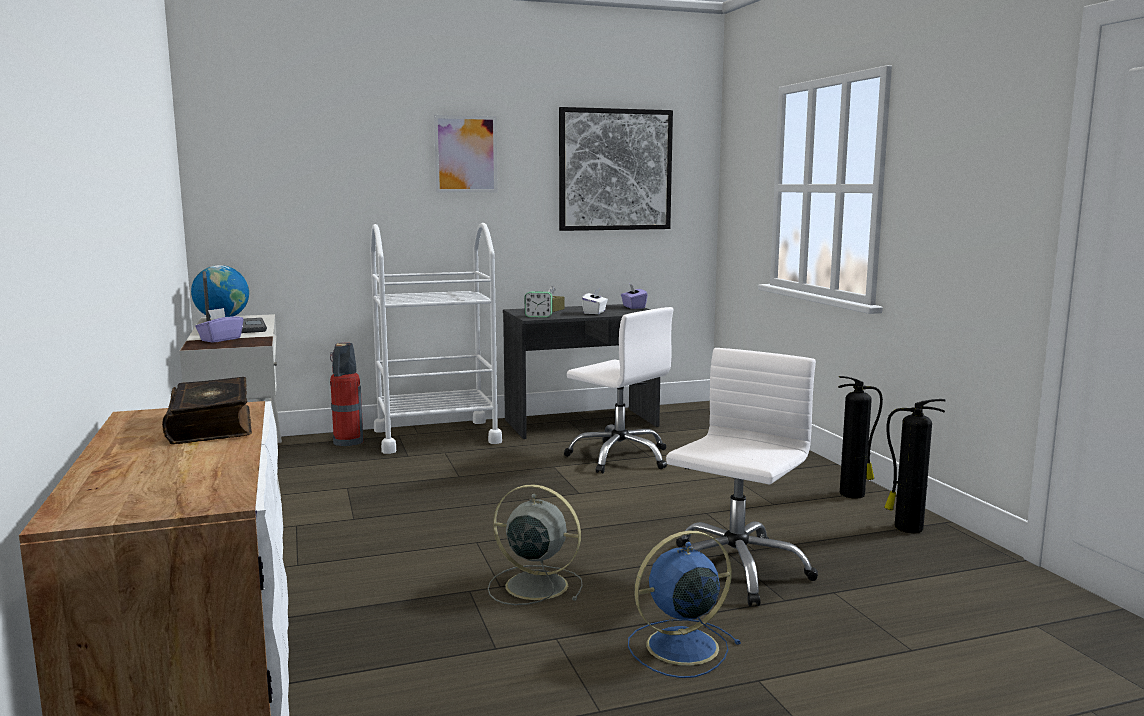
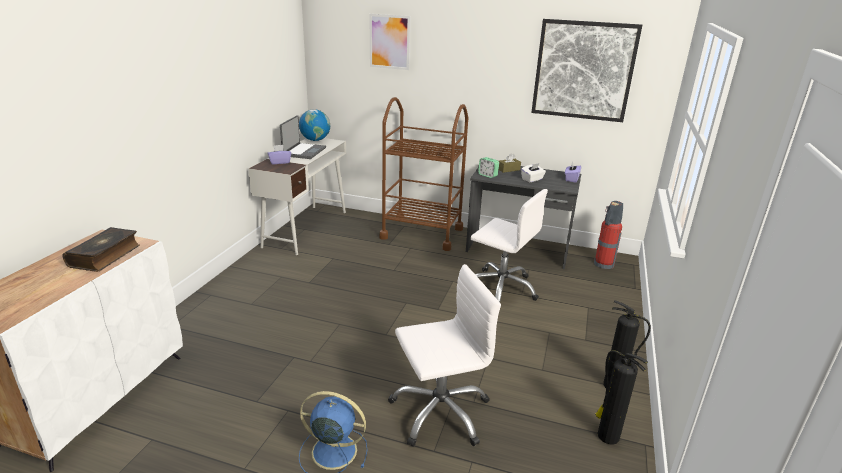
camera: 35 degrees right, 15 degrees up
fire extinguisher [330,343,363,446] -> fire extinguisher moved to [594,201,623,269]
white cart [370,223,502,454] -> brown cart [380,97,468,251]
picture [434,115,498,193] -> picture moved to [369,14,410,70]
grey fan [488,484,583,605] -> none
white office chair [564,307,673,473] -> white office chair turned 45 degrees counterclockwise [471,189,548,302]

